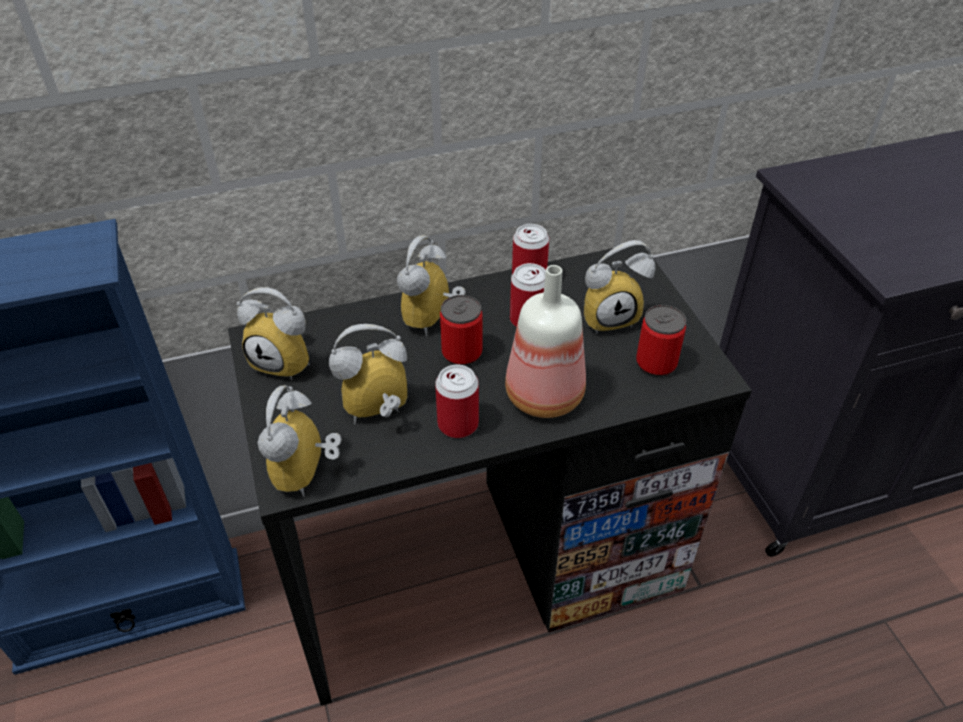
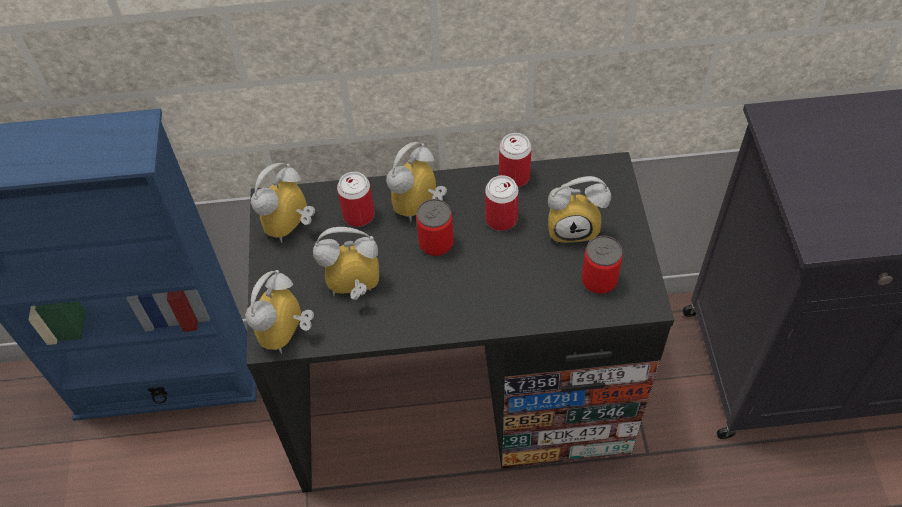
camera: 15 degrees right, 10 degrees up
alarm clock [236,287,310,380] -> alarm clock turned 90 degrees clockwise [251,163,315,243]
can [435,365,479,438] -> can moved to [337,172,375,227]
bottle [505,265,586,418] -> none

